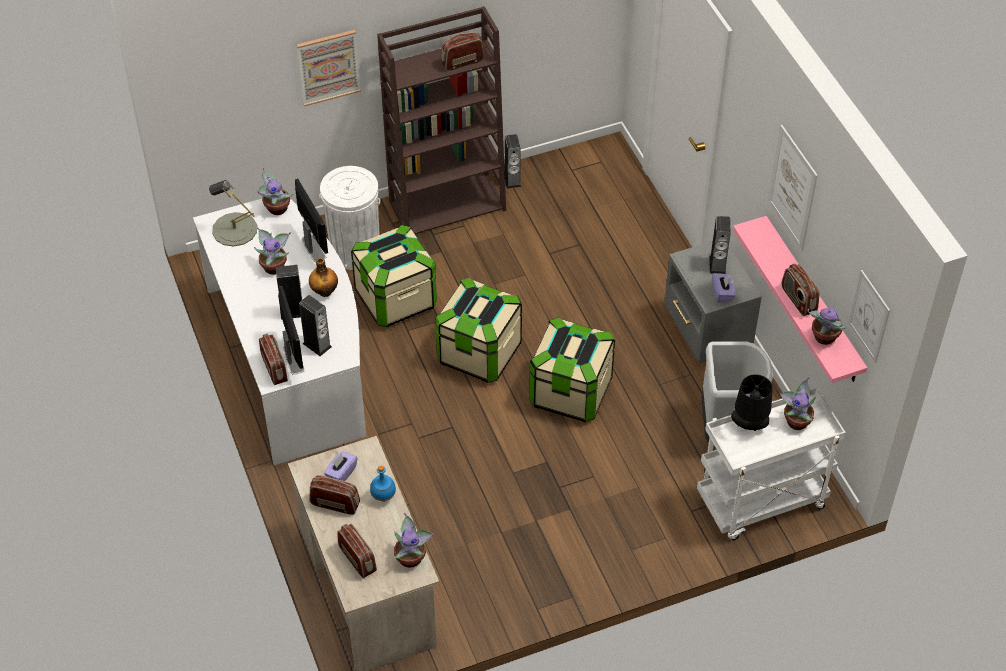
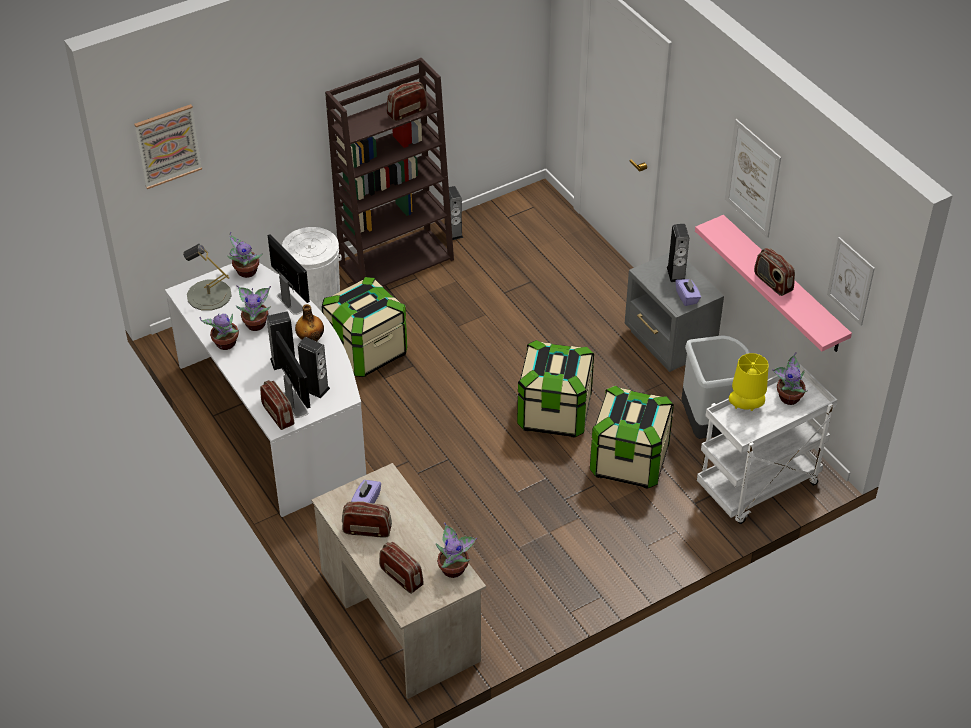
camera: 10 degrees left, 5 degrees down
picture [297,30,361,106] -> picture moved to [134,104,202,189]
blue bottle [370,466,396,502] -> none
storage box [435,278,522,383] -> storage box moved to [590,386,674,489]
black table lamp [731,374,773,431] -> yellow table lamp [729,353,769,411]
potted plant [808,307,847,345] -> potted plant moved to [200,314,239,350]

